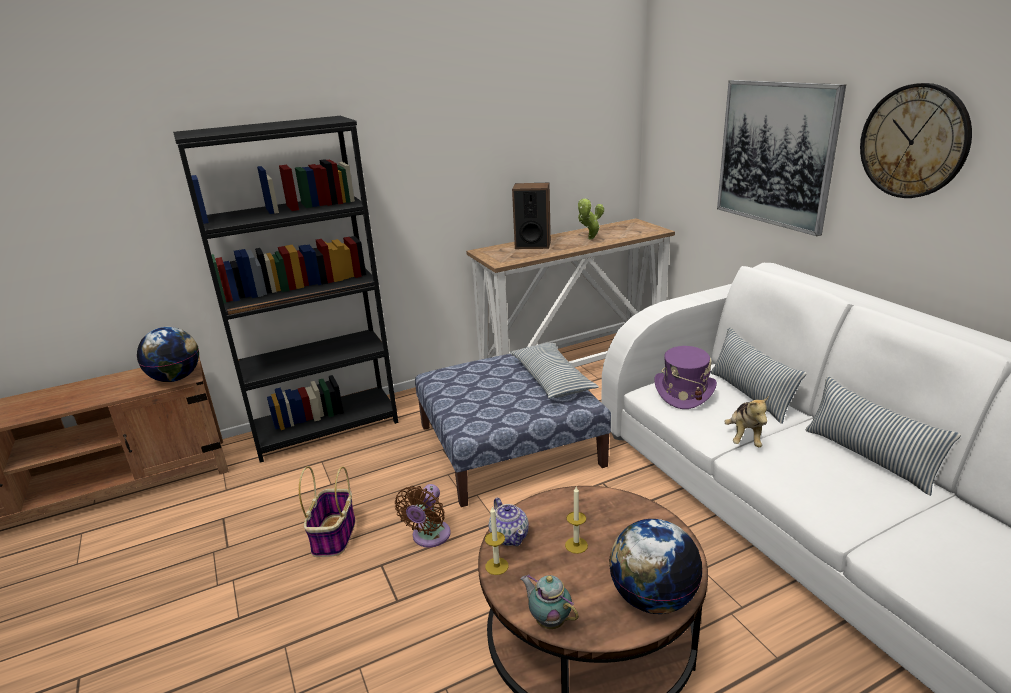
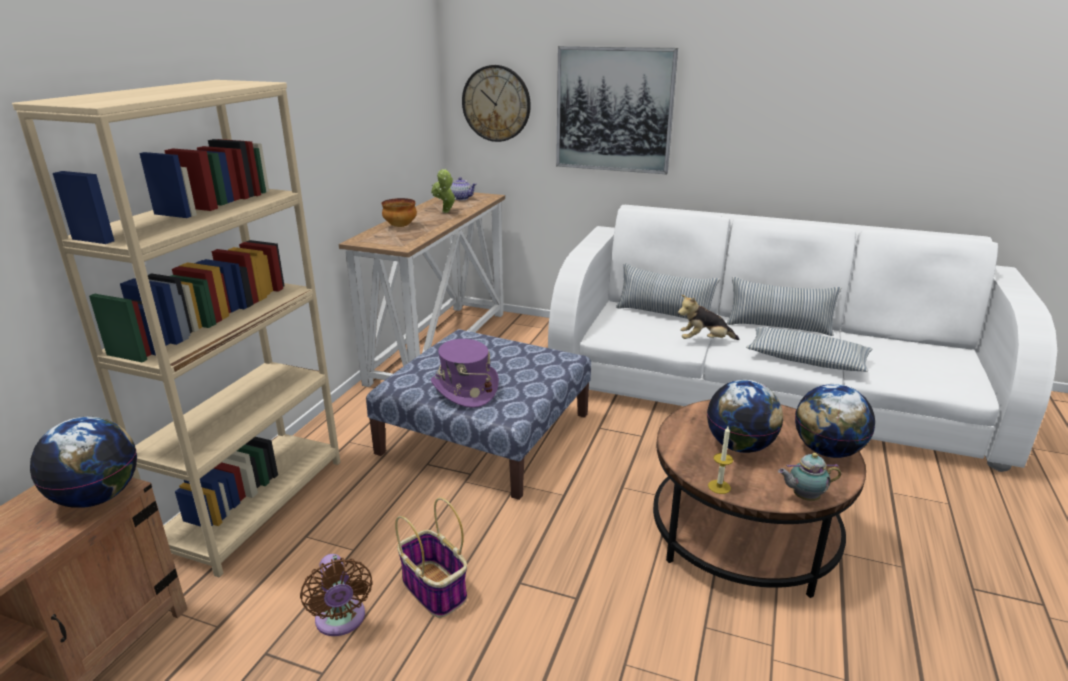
camera: 45 degrees left, 0 degrees up
black bookcase [173,116,398,462] -> beige bookcase [12,80,340,578]
brown fan [395,484,451,548] -> brown fan moved to [300,554,373,636]
teapot [489,498,529,546] -> teapot moved to [450,177,477,200]
pillow [510,343,599,399] -> pillow moved to [746,327,872,372]
speaker [512,183,551,249] -> bowl [381,198,417,227]
candle [565,487,588,554] -> globe [707,380,783,453]
purple hat [654,346,717,409] -> purple hat moved to [431,339,499,408]
plush toy [724,396,769,447] -> plush toy turned 120 degrees clockwise [678,294,739,340]
wall clock [860,83,972,198] -> wall clock moved to [462,65,531,142]

